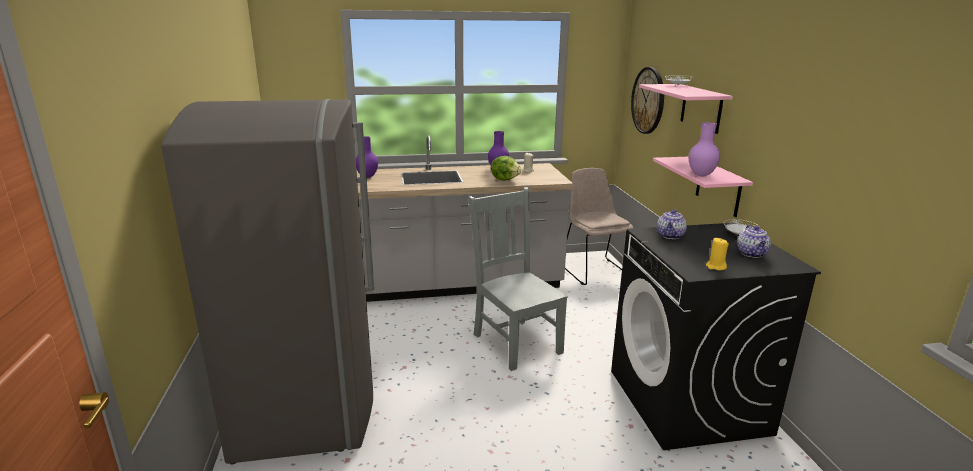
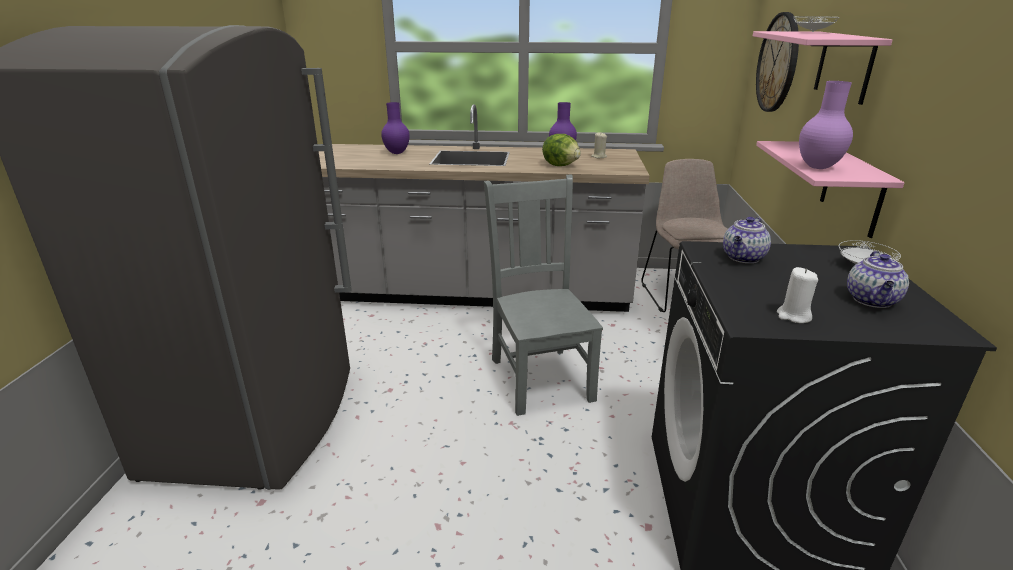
camera: 15 degrees right, 5 degrees up
yellow candle [706,238,729,270] -> white candle [777,267,818,323]

